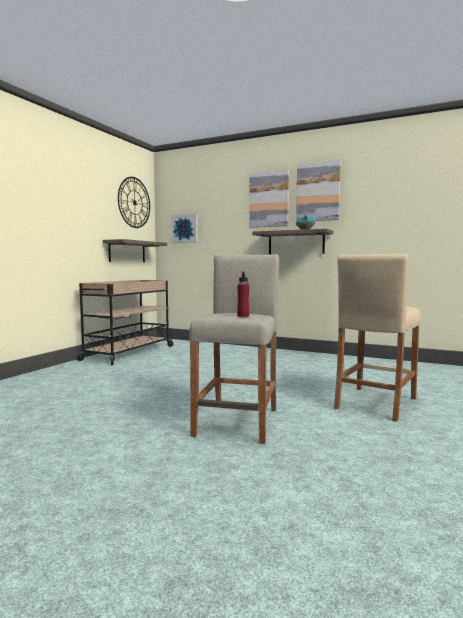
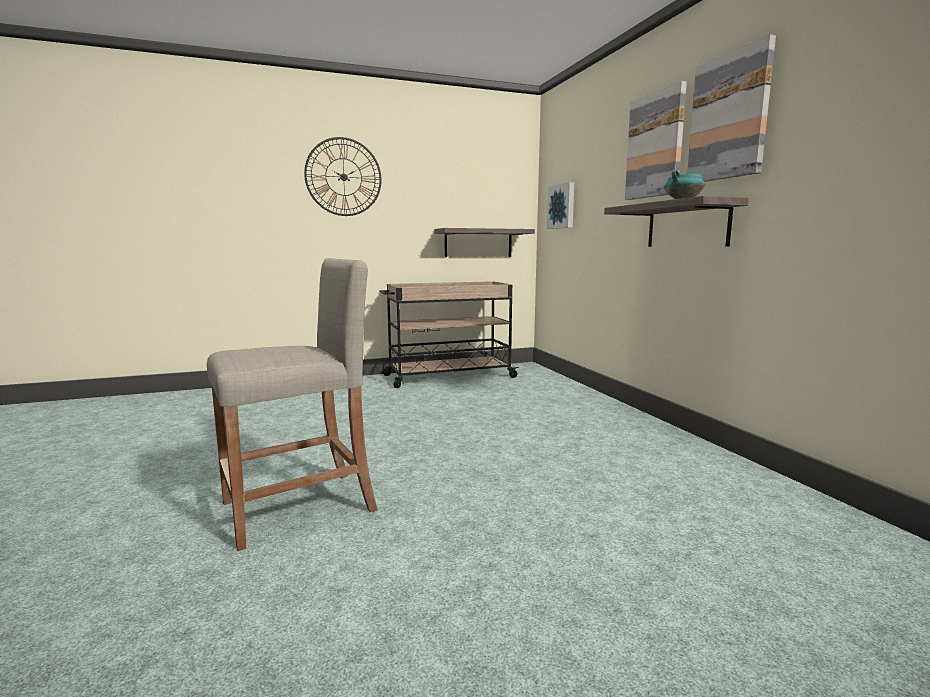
camera: 45 degrees right, 5 degrees up
wall clock [118,177,150,228] -> wall clock moved to [304,137,382,216]
red bottle [237,271,249,317] -> none
beige stool [334,254,421,421] -> none

